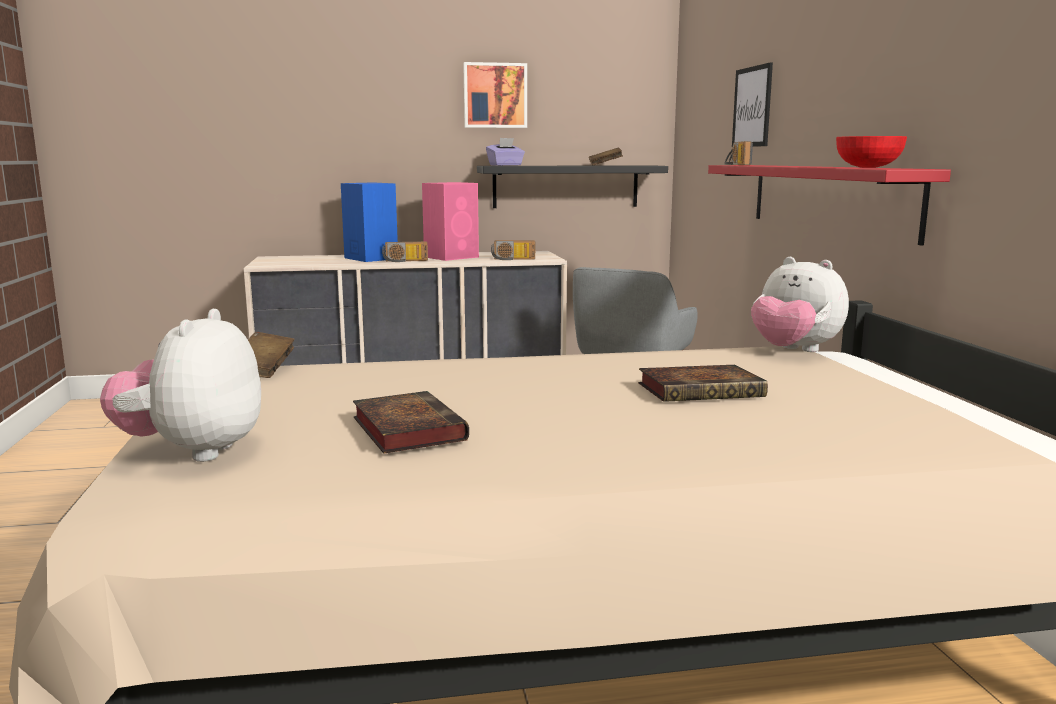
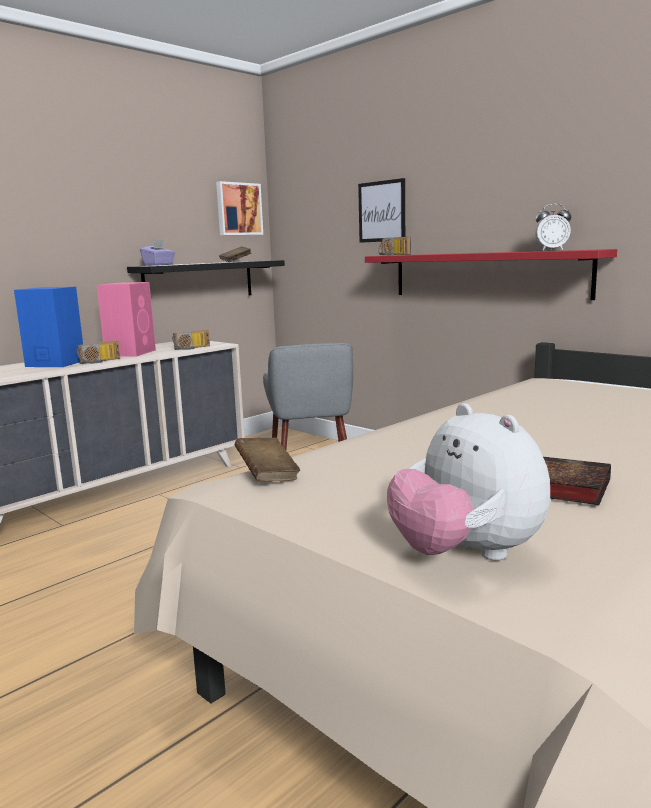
camera: 35 degrees left, 0 degrees up
picture [463,62,527,128] -> picture moved to [216,181,263,235]
book [638,365,768,402] -> none
plush toy [751,257,849,352] -> none
red bowl [836,136,907,168] -> alarm clock [535,204,571,251]

